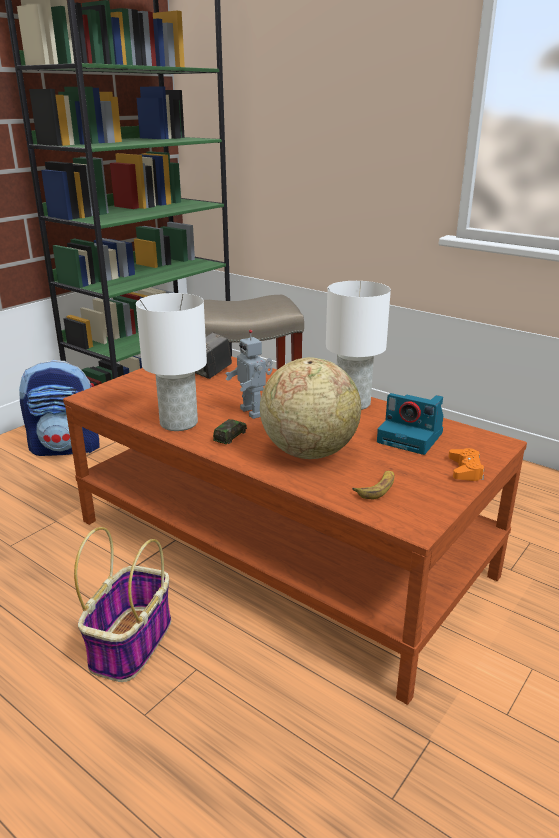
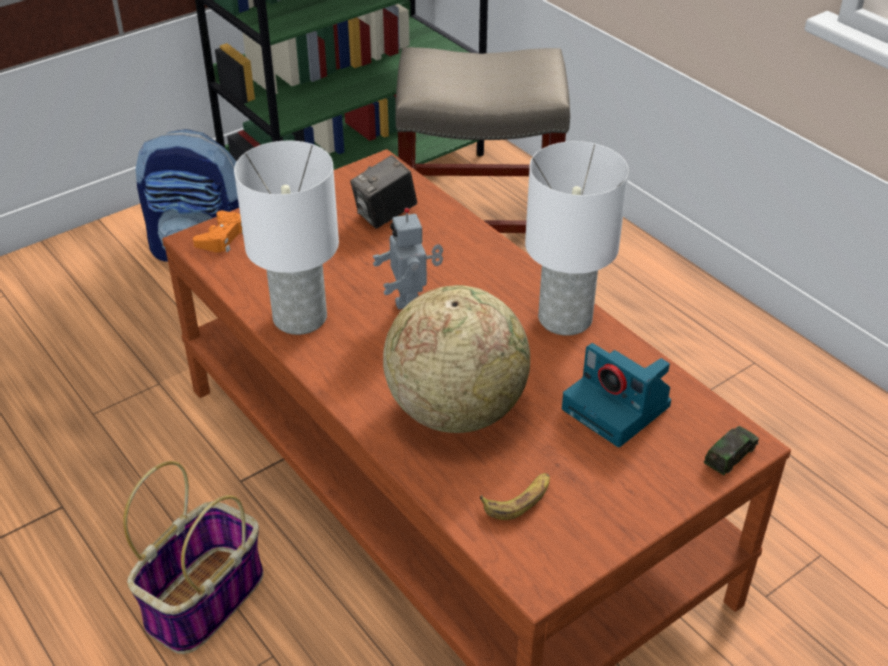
camera: 15 degrees right, 15 degrees up
toy car [213,419,247,444] -> toy car moved to [704,426,759,475]
orange game controller [448,448,484,481] -> orange game controller moved to [193,211,243,252]

